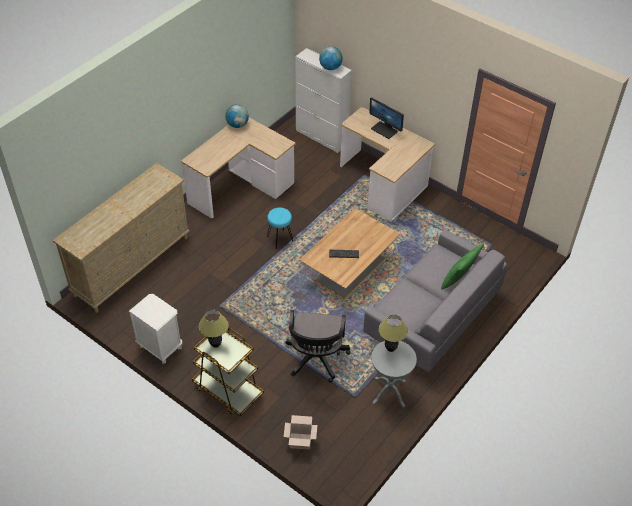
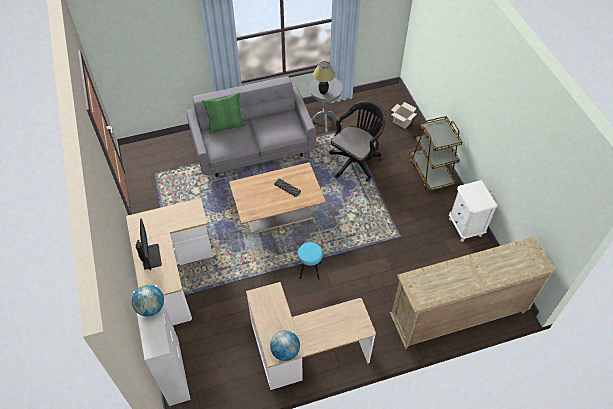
camera: 145 degrees left, 5 degrees up
table lamp [199,310,228,348] -> none

